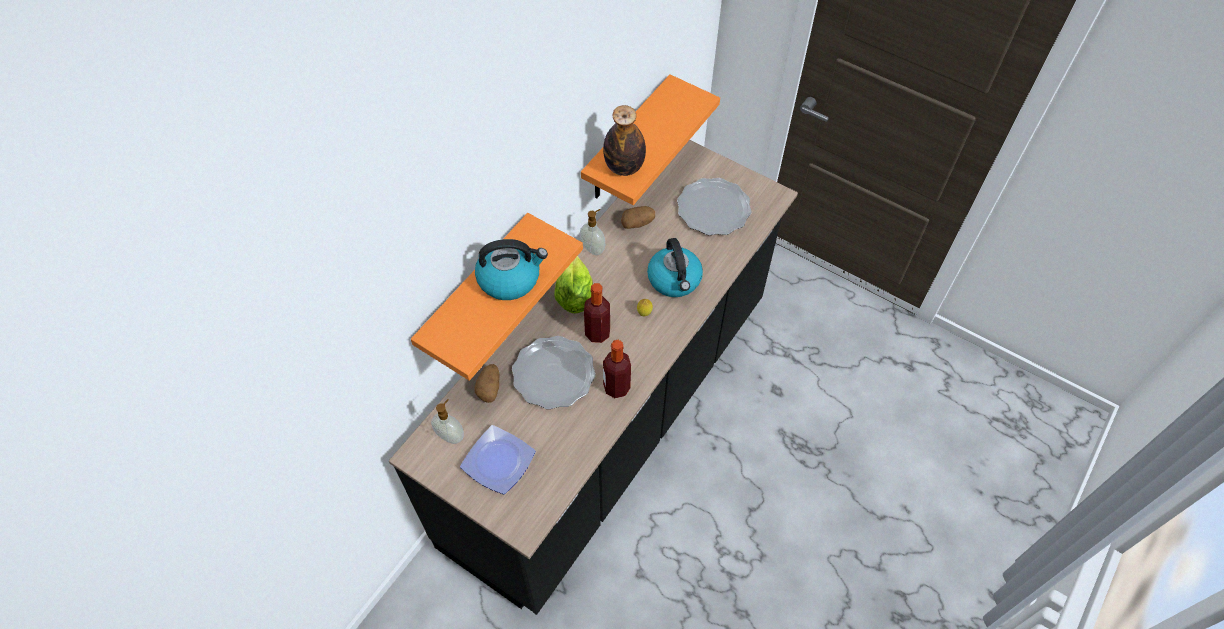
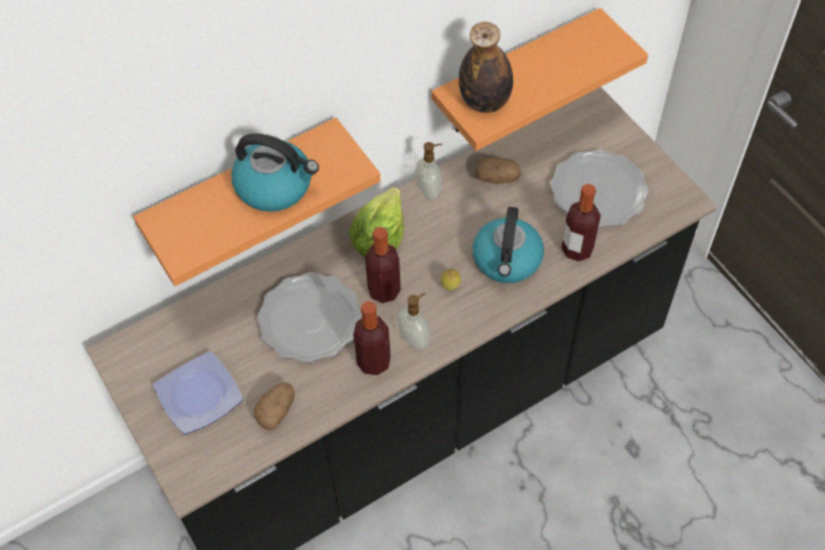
camera: 25 degrees right, 0 degrees up
soap dispenser [431,399,464,444] -> soap dispenser moved to [398,293,431,350]
potato [474,364,500,403] -> potato moved to [254,383,295,431]
none -> bottle [561,184,601,262]

